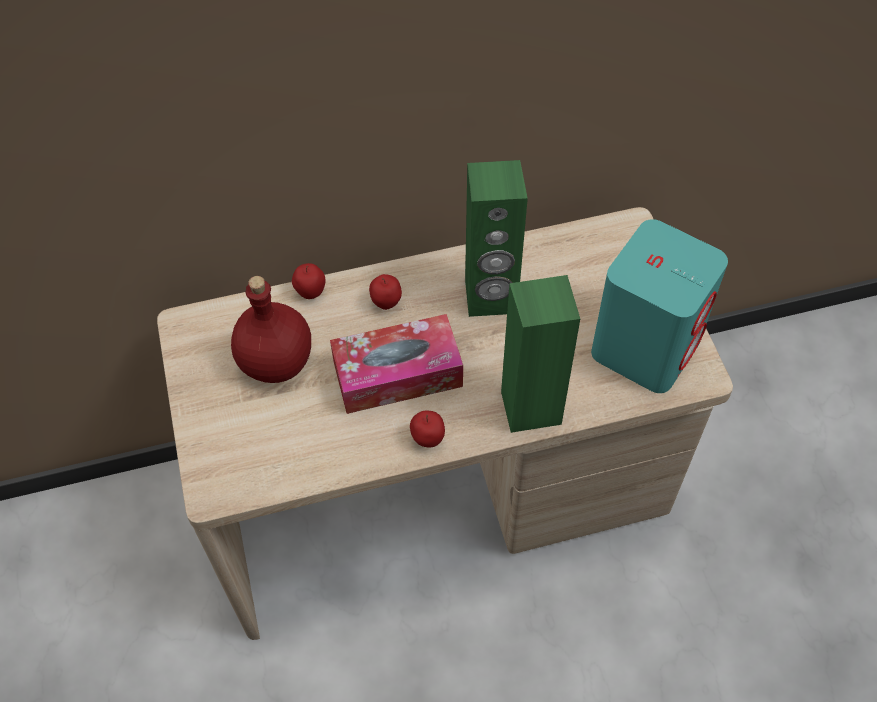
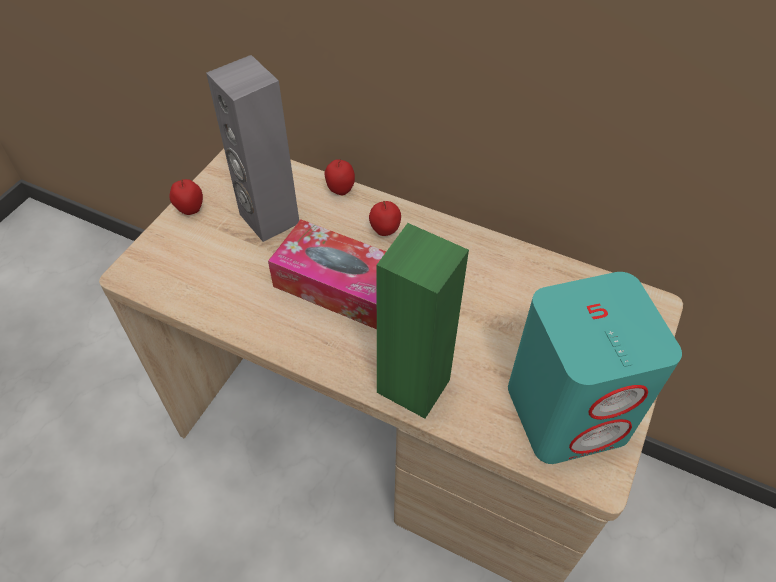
camera: 40 degrees right, 5 degrees down
red bottle [231,276,311,383] -> grey speaker [206,55,299,242]
apple [410,411,445,448] -> apple moved to [169,179,203,215]
green speaker [465,160,528,317] -> none

